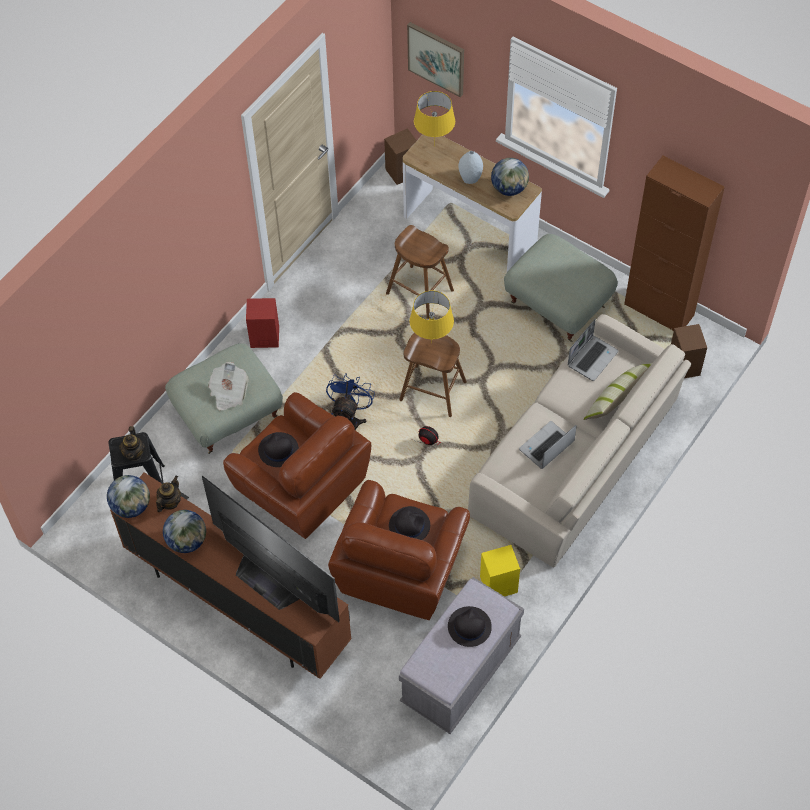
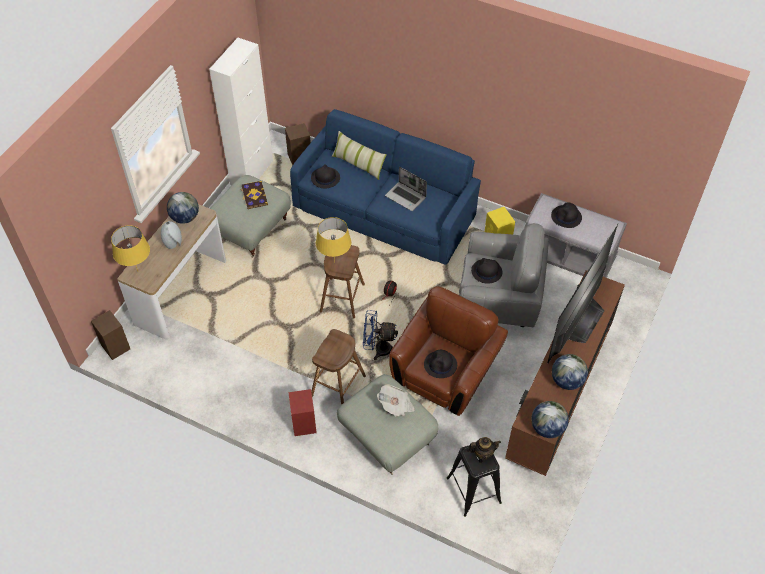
camera: 100 degrees left, 5 degrees down
teapot [156,476,181,512] -> none
brown armchair [328,480,470,620] -> grey armchair [459,223,549,327]
brown stool [386,225,454,319] -> brown stool moved to [311,329,366,405]
picture [407,22,464,97] -> none
beige sofa [468,314,691,567] -> blue sofa [290,109,481,265]
laptop [568,319,619,381] -> black hat [311,164,340,188]
brown cabinet [624,156,725,331] -> white cabinet [209,38,273,186]
none -> book [240,181,268,209]

